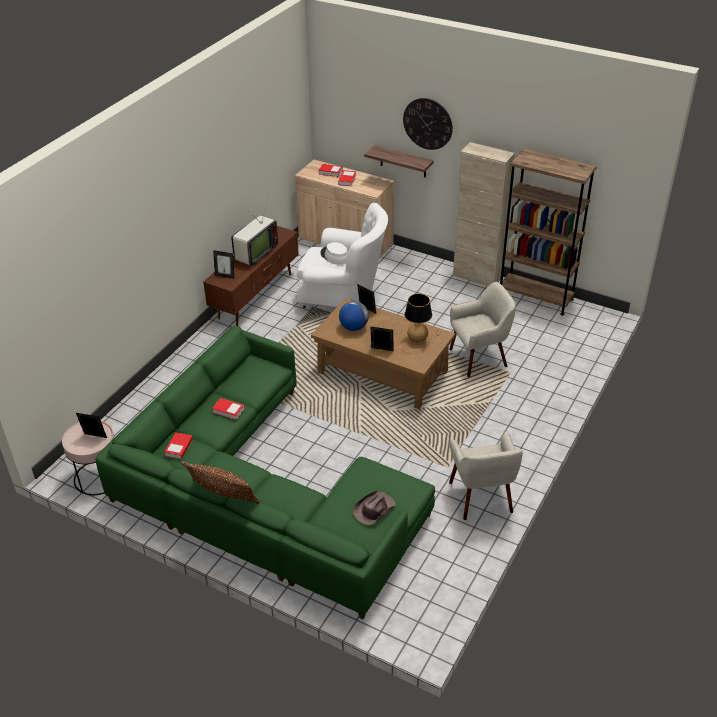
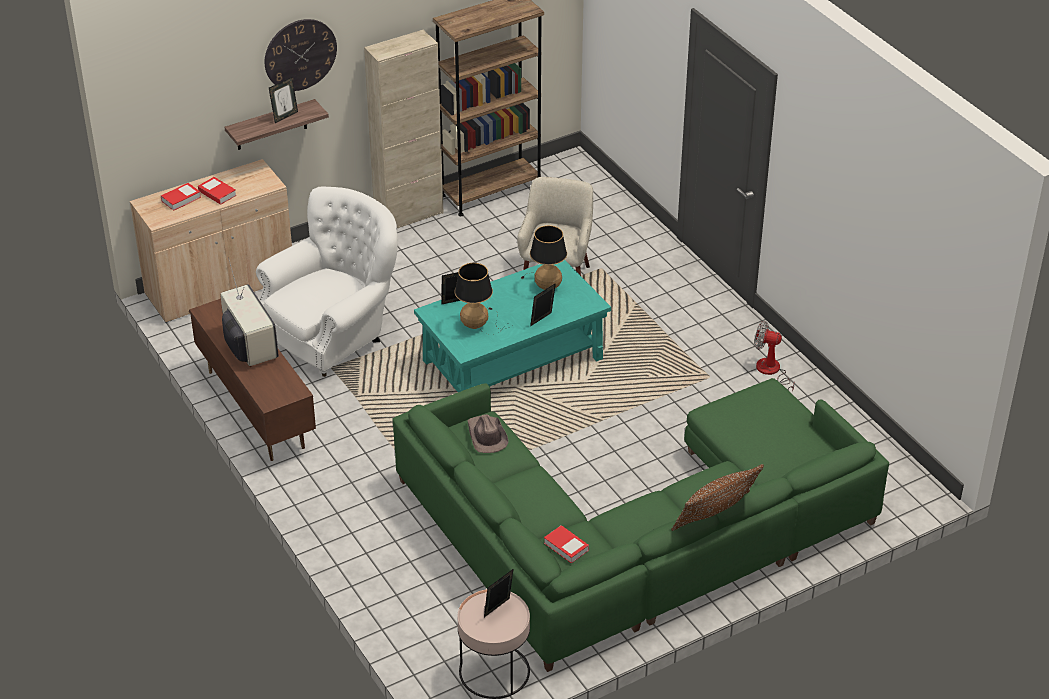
camera: 60 degrees left, 0 degrees up
book [212,398,245,420] -> none
picture frame [213,250,234,278] -> picture frame moved to [269,77,298,123]
brown coffee table [311,298,455,409] -> turquoise coffee table [414,260,611,392]
white hat [321,242,348,265] -> none
globe [339,301,369,331] -> table lamp [454,263,512,335]
brown hat [353,491,396,526] -> brown hat moved to [467,414,508,453]
beige armchair [449,432,523,520] -> fan [754,321,795,392]

